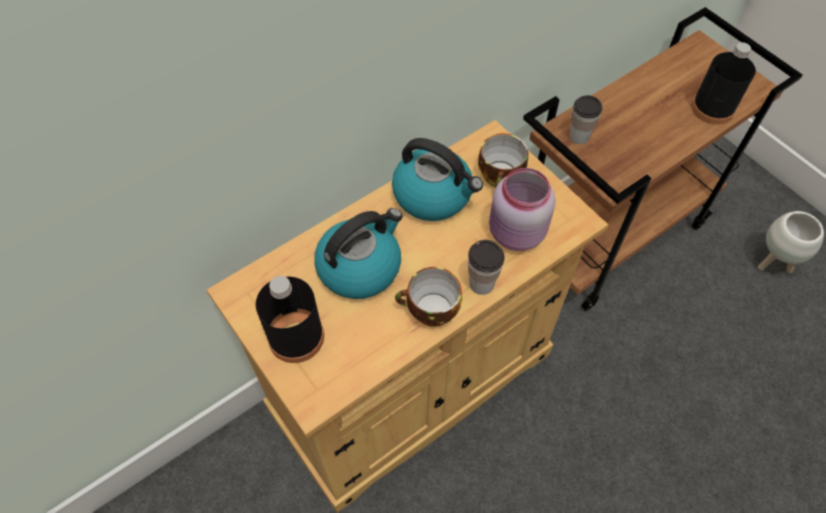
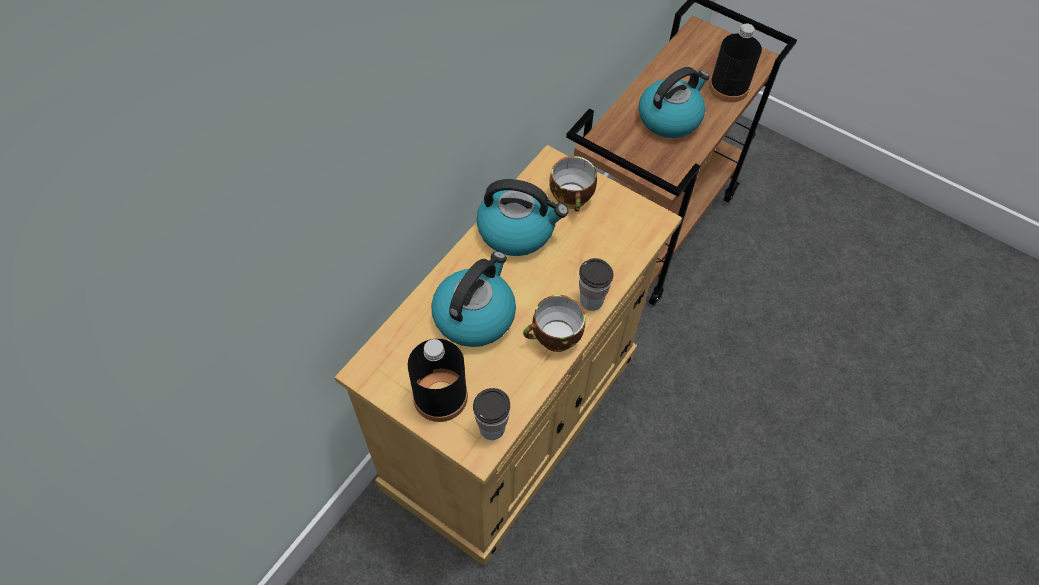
camera: 20 degrees left, 0 degrees up
pink jar [489,168,556,251] -> none
cup [570,95,603,144] -> cup moved to [473,388,510,440]
white planter [758,211,824,274] -> none
none -> kettle [639,67,710,138]

